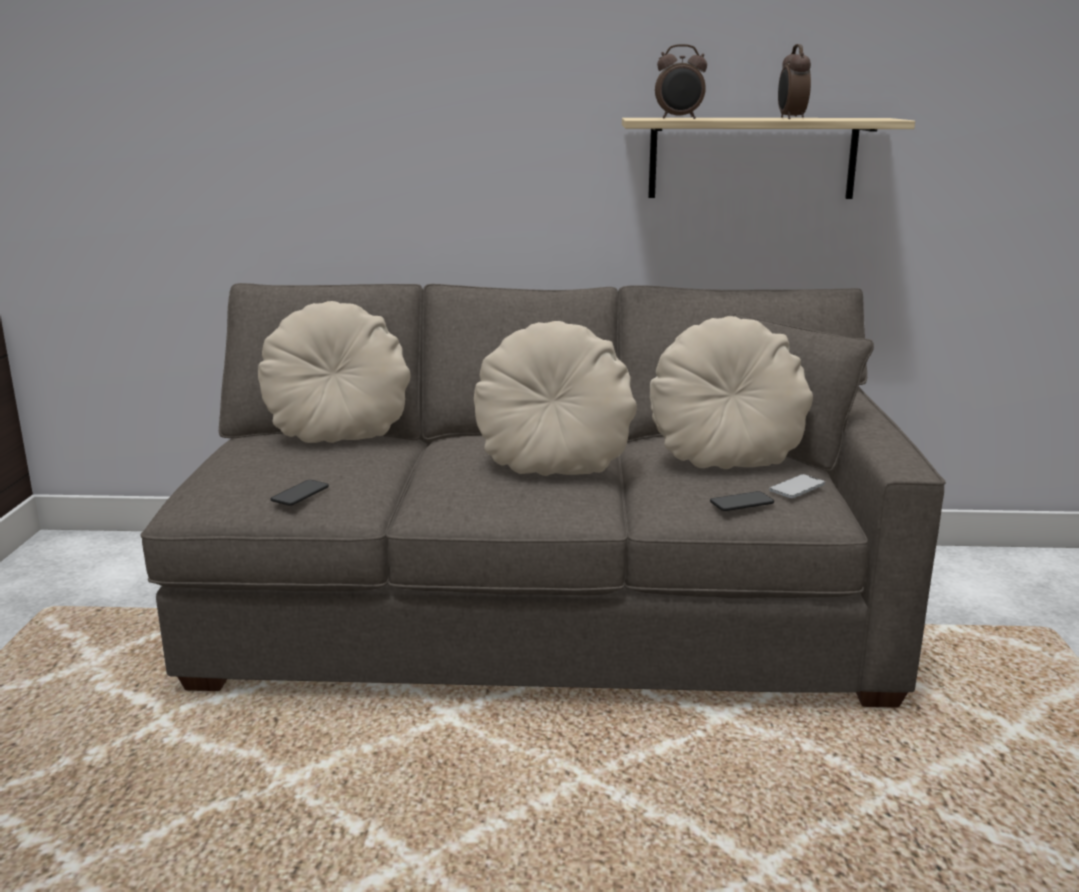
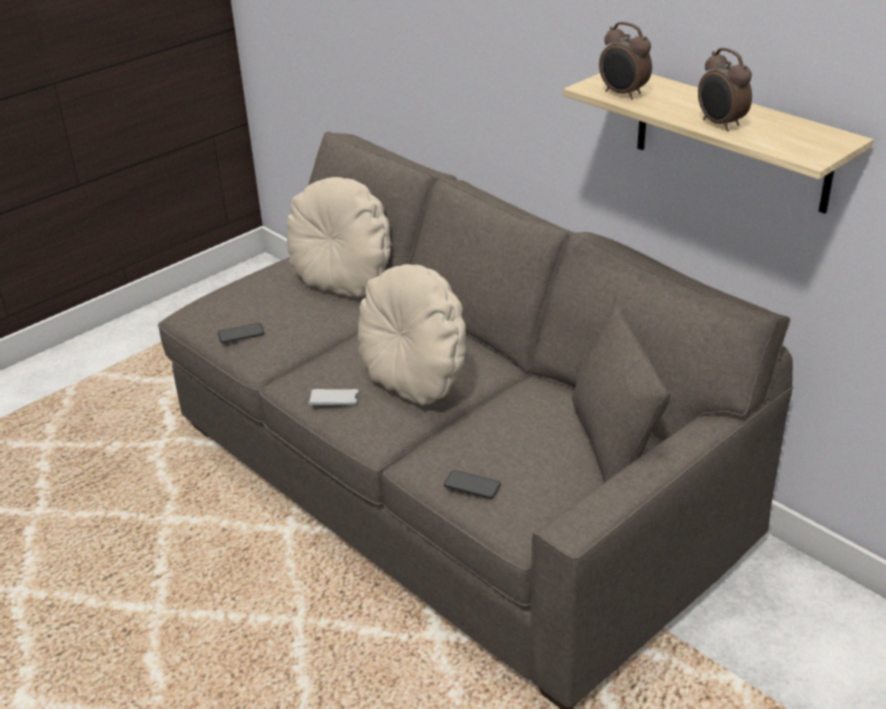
camera: 45 degrees right, 15 degrees up
beige pillow [650,316,813,469] -> none
phone [769,474,825,498] -> phone moved to [309,389,359,405]
alarm clock [778,44,811,119] -> alarm clock turned 75 degrees counterclockwise [698,48,752,131]

